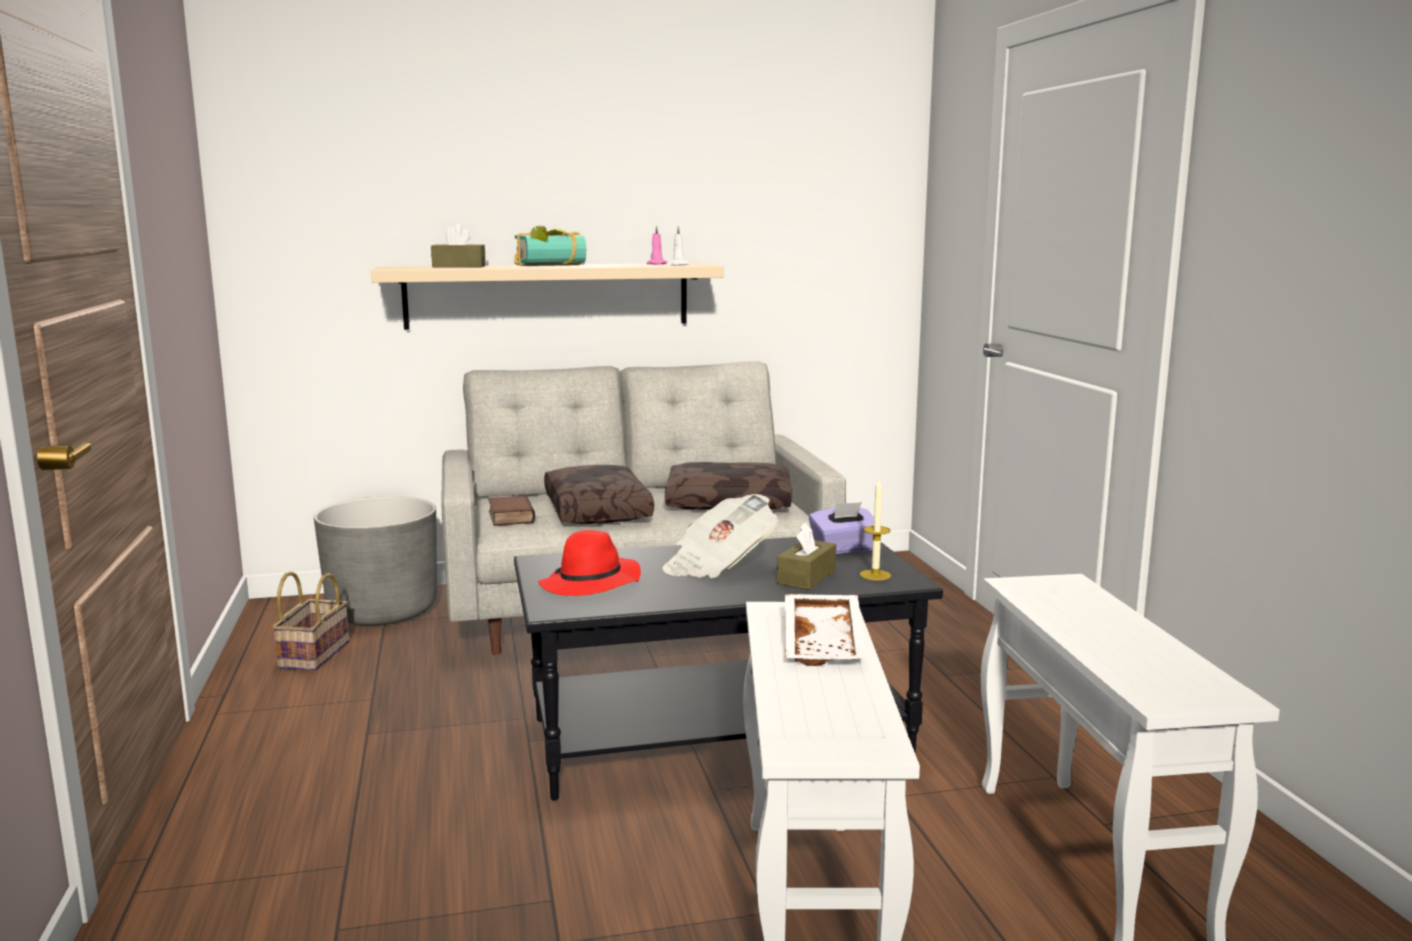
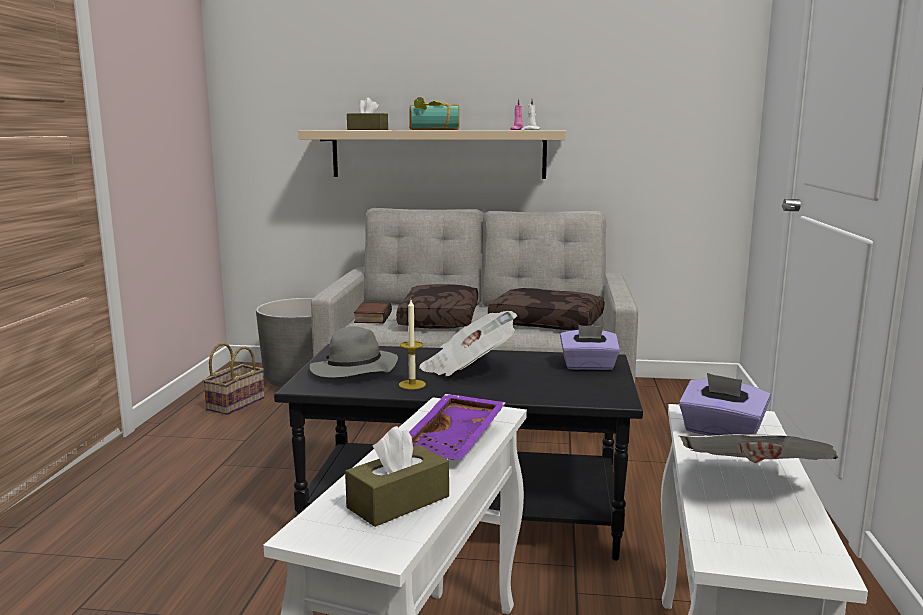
camera: 20 degrees right, 0 degrees up
red hat [537,530,641,596] -> grey hat [310,326,398,378]
brown tissue box [777,522,836,590] -> brown tissue box moved to [345,426,449,527]
white tray [785,594,867,666] -> purple tray [409,394,506,460]
candle [860,479,891,580] -> candle moved to [399,300,426,389]
none -> purple tissue box [679,373,771,436]
none -> newspaper [679,434,839,463]

